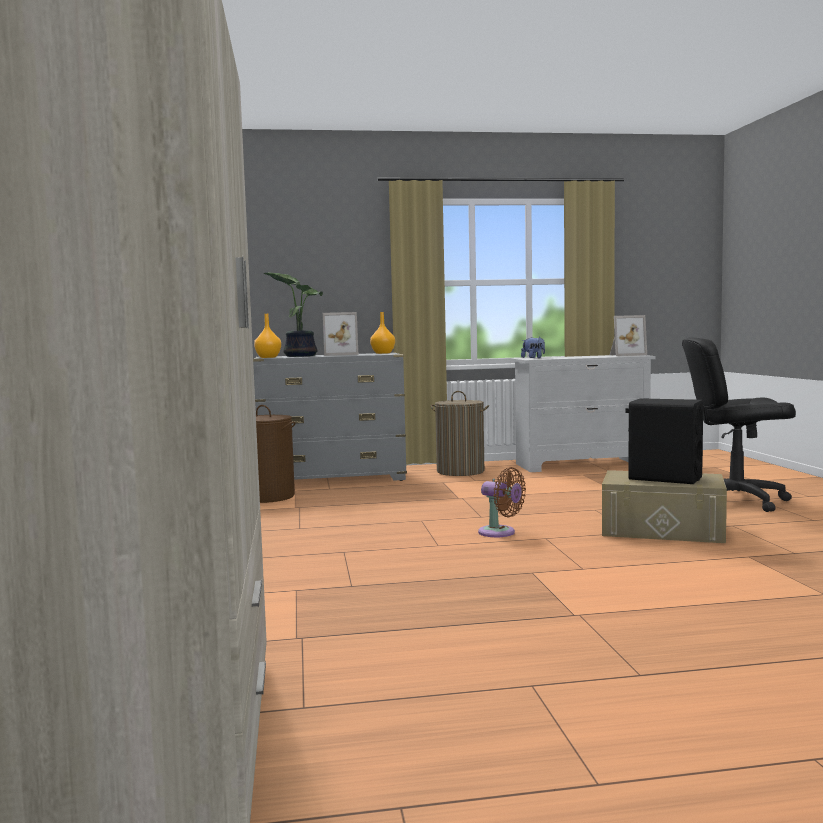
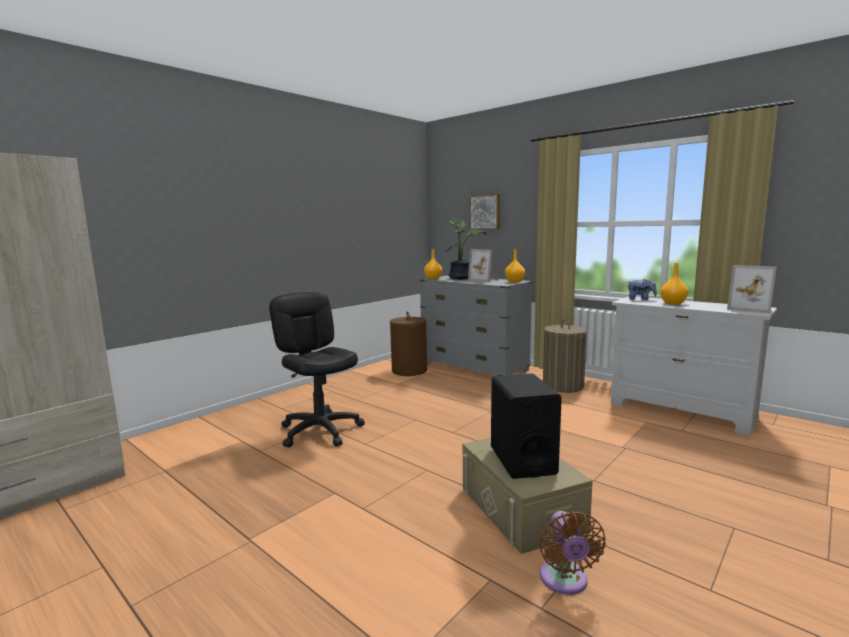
camera: 50 degrees right, 5 degrees up
brown fan [478,467,526,537] -> brown fan moved to [539,511,606,595]
black office chair [682,337,796,512] -> black office chair moved to [269,292,365,447]
none -> picture [469,194,500,230]
none -> orange vase [660,263,689,305]

